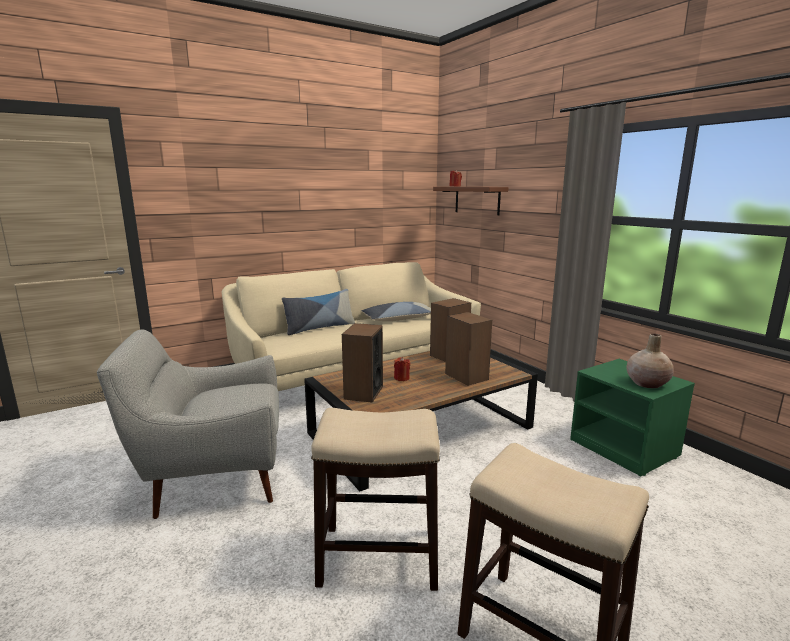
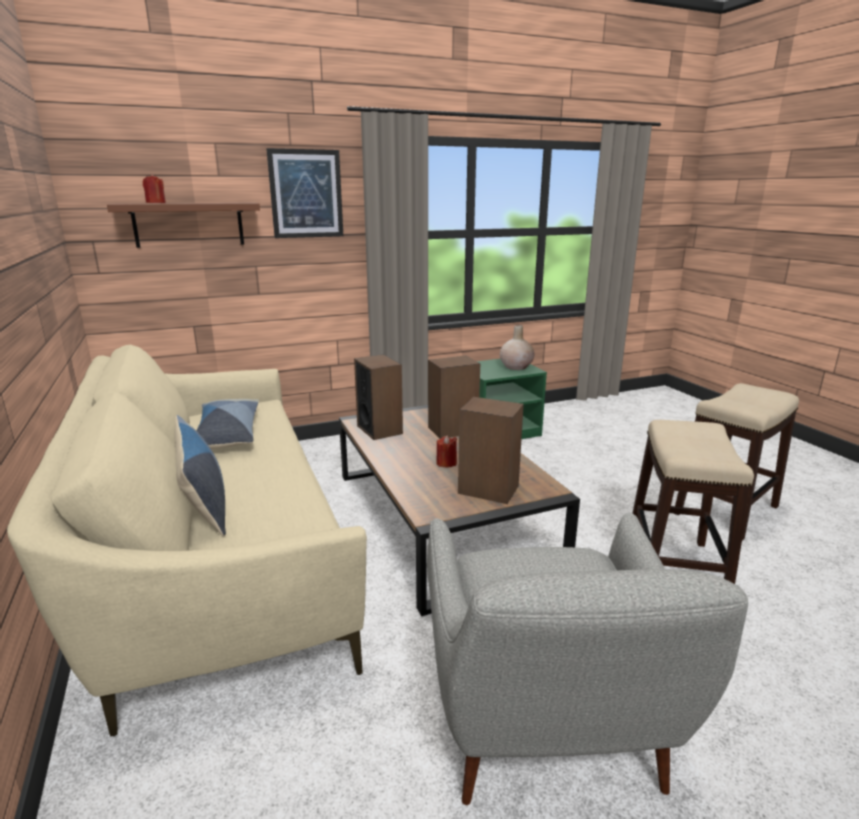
camera: 80 degrees left, 5 degrees up
none -> picture [266,148,343,238]

